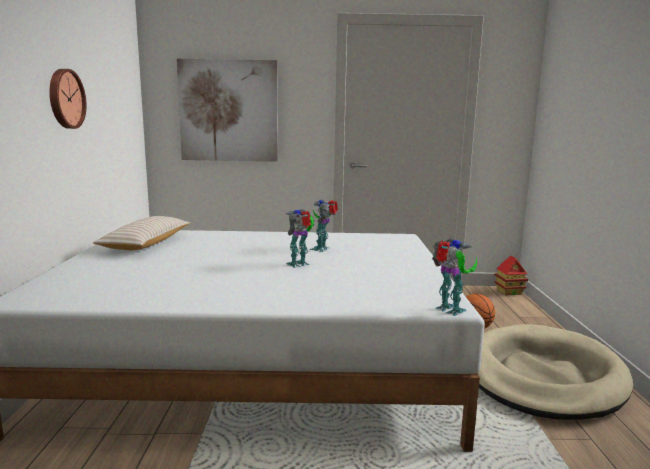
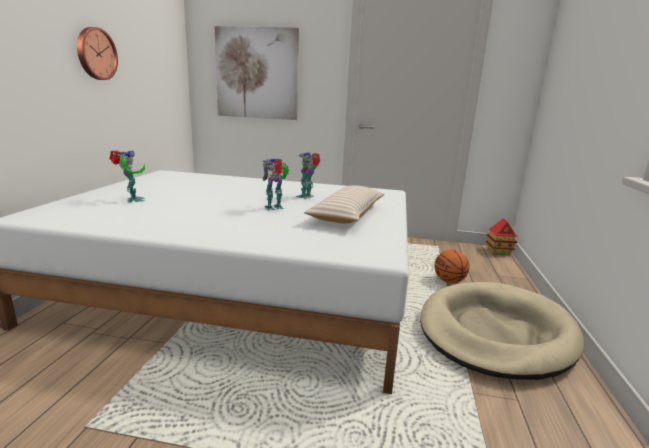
camera: 10 degrees right, 5 degrees up
beige pillow [93,216,190,250] -> beige pillow moved to [304,185,385,224]
toy robot [432,239,477,316] -> toy robot moved to [110,150,145,203]

